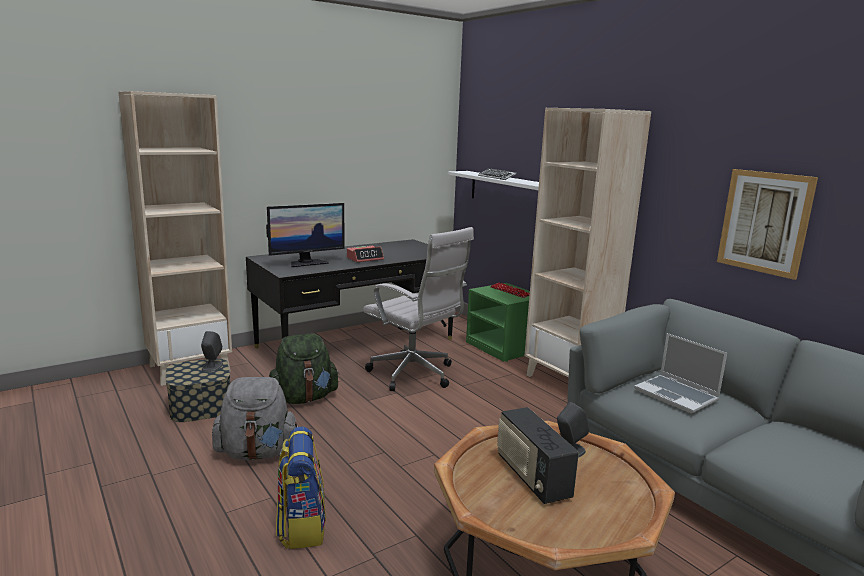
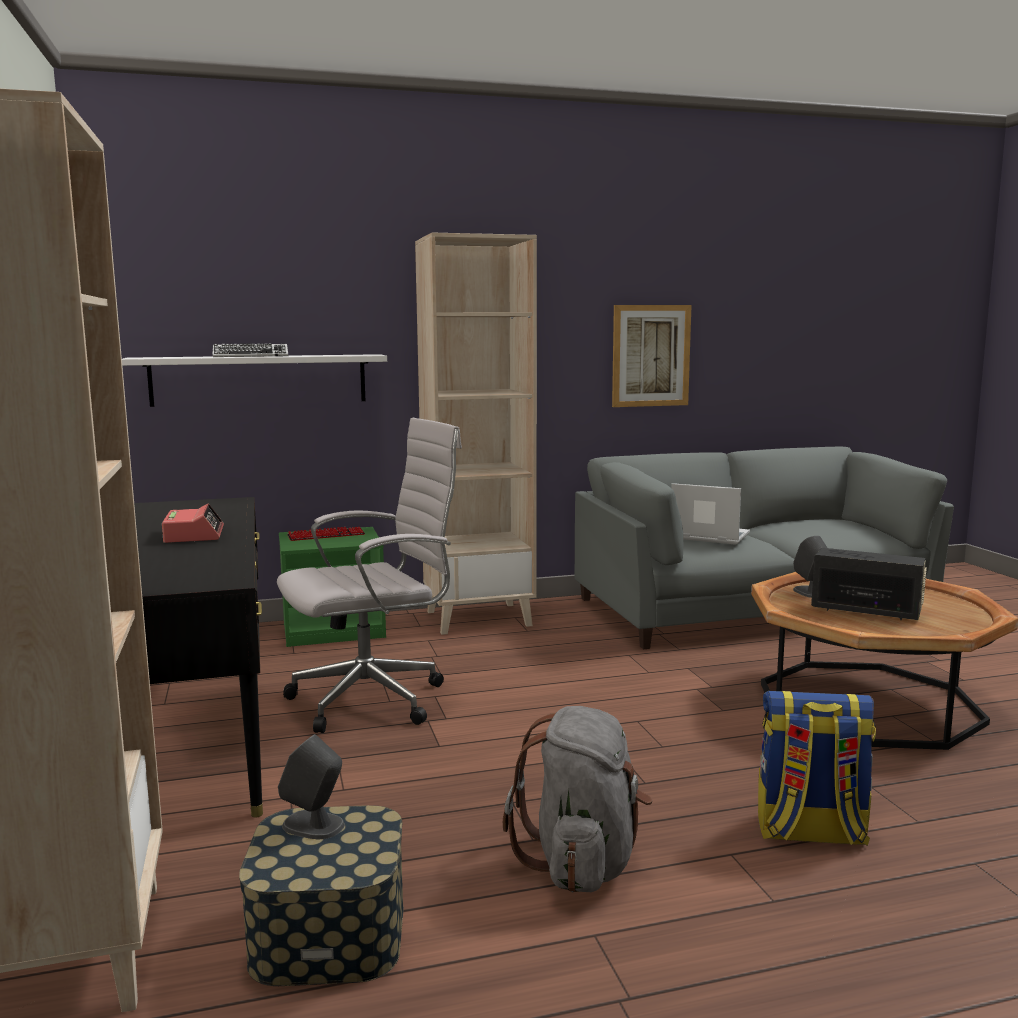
camera: 70 degrees left, 5 degrees down
monitor [266,203,345,267] -> none
green backpack [269,333,339,404] -> none
radio [497,407,579,504] -> radio turned 150 degrees counterclockwise [811,548,927,620]
laptop [634,333,727,413] -> laptop turned 135 degrees counterclockwise [671,483,750,545]

